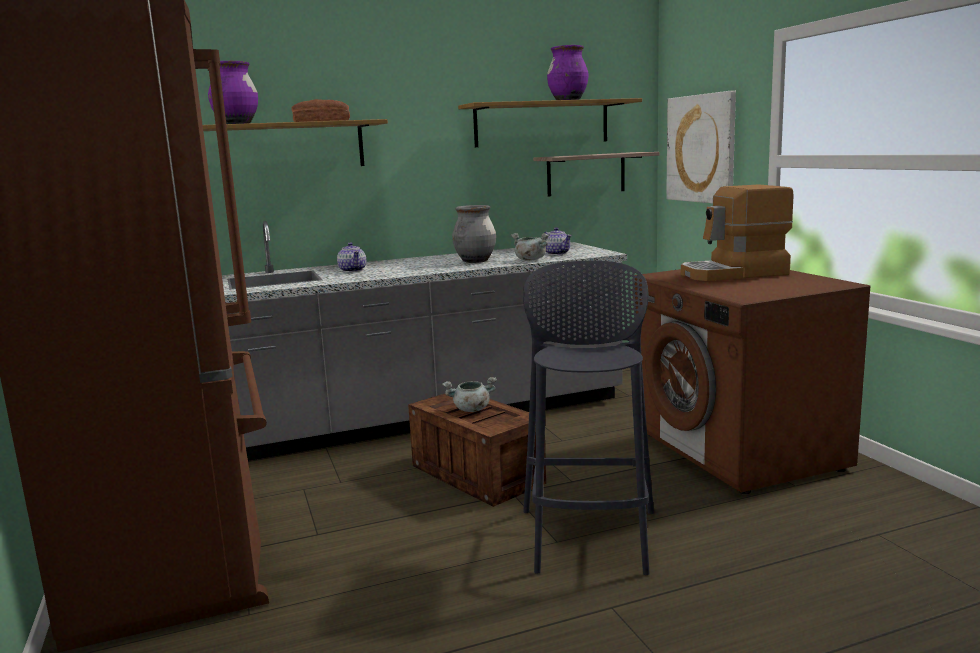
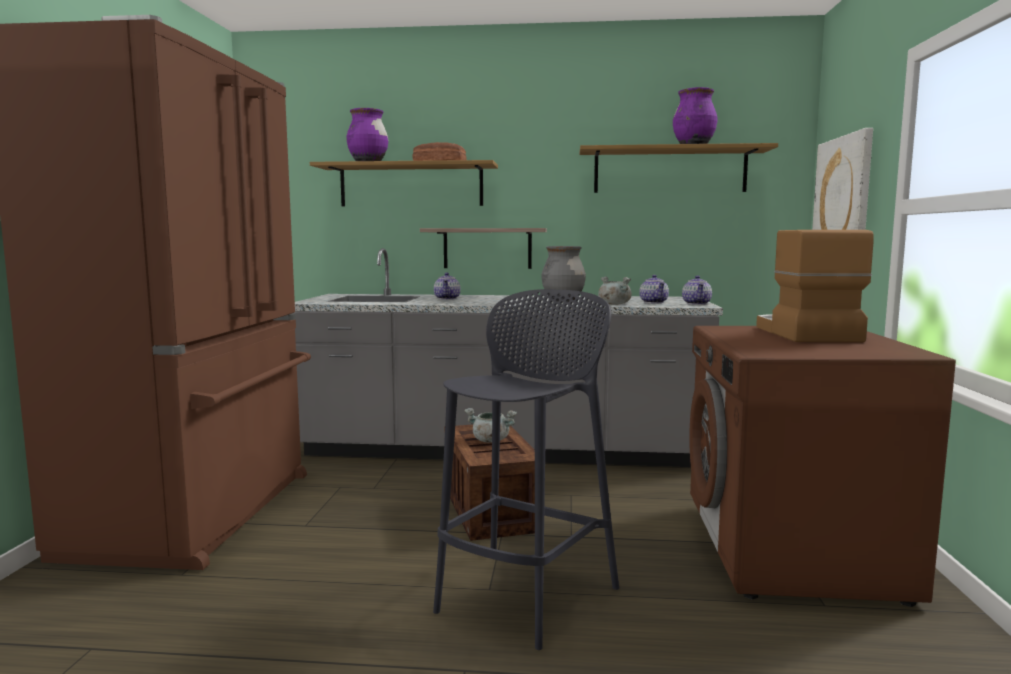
camera: 25 degrees right, 5 degrees down
shelf [533,152,660,197] -> shelf moved to [420,228,547,269]
coffee machine [681,185,794,281] -> coffee machine turned 75 degrees clockwise [756,230,874,342]
none -> teapot [682,275,712,305]

